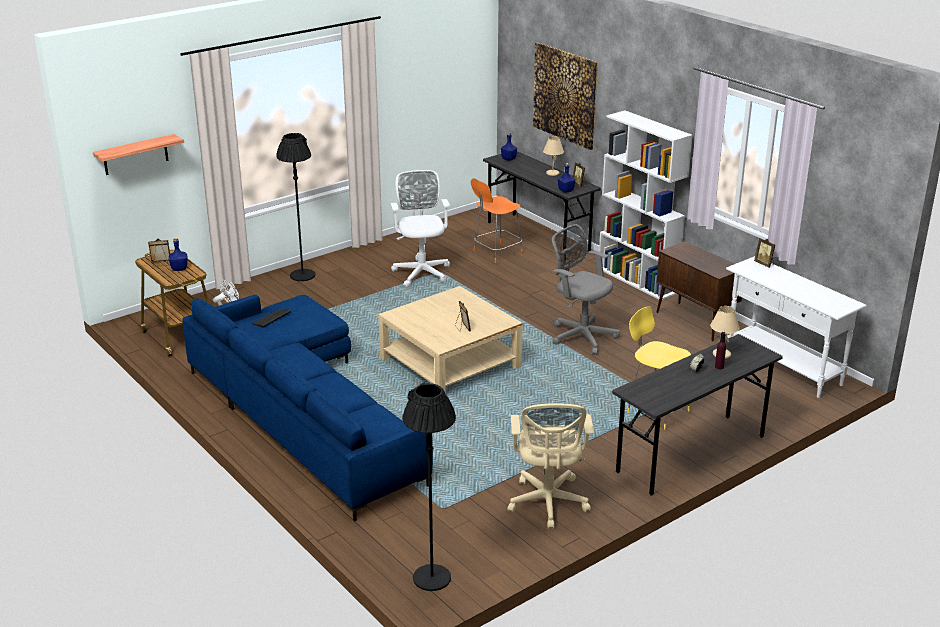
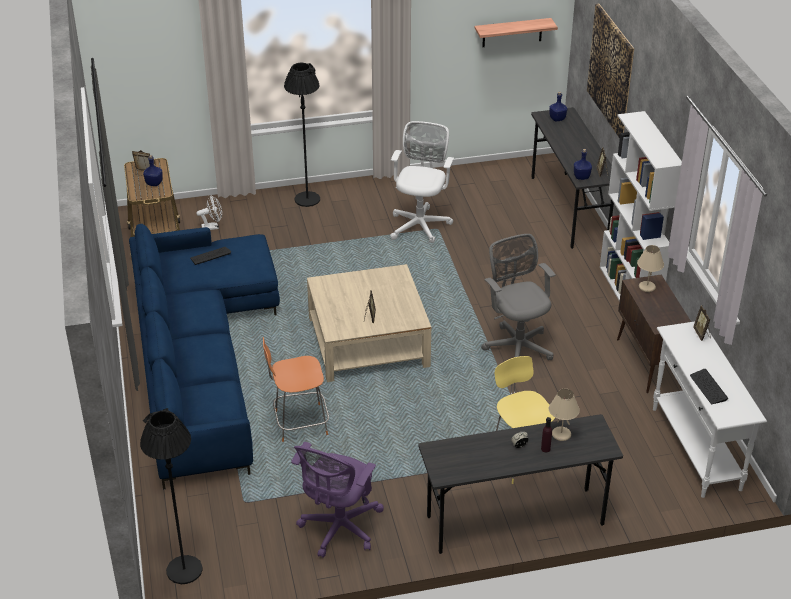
camera: 25 degrees right, 10 degrees up
shelf [93,134,184,175] -> shelf moved to [474,18,558,47]
orange stool [471,178,523,263] -> orange stool moved to [262,337,329,442]
beige office chair [507,403,594,529] -> purple office chair [291,442,384,558]
beige table lamp [543,136,564,176] -> beige table lamp moved to [637,245,664,292]
none -> keyboard [690,369,729,404]

